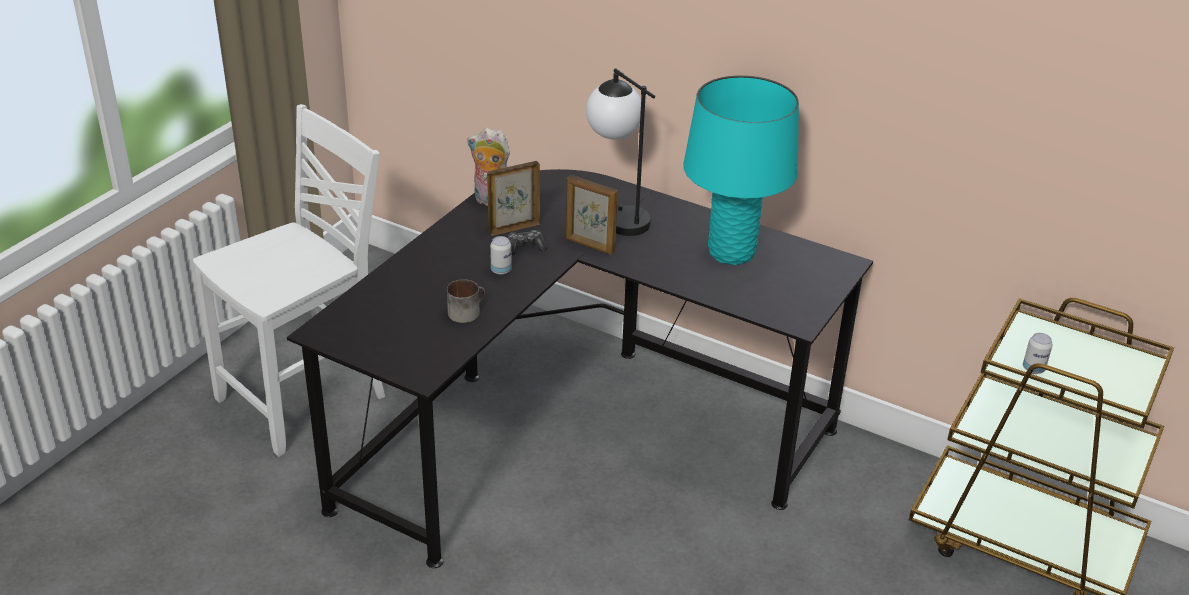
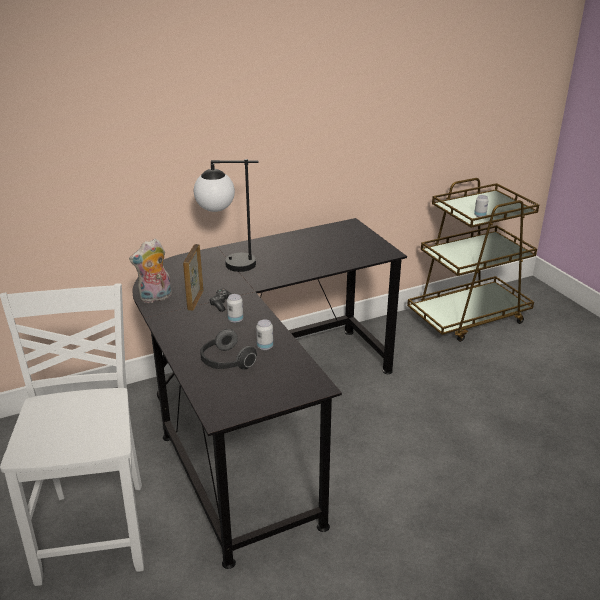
camera: 55 degrees left, 5 degrees down
mug [447,279,485,323] -> can [256,319,273,350]
picture frame [566,175,618,255] -> none
turquoise table lamp [683,75,799,265] -> none
none -> headphones [200,329,257,370]

